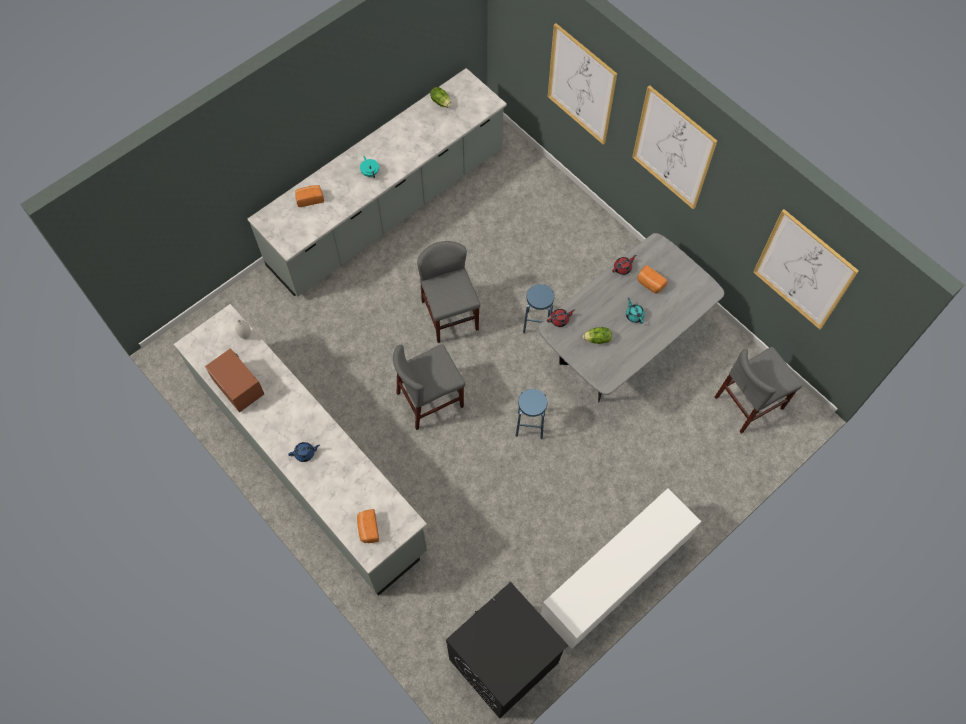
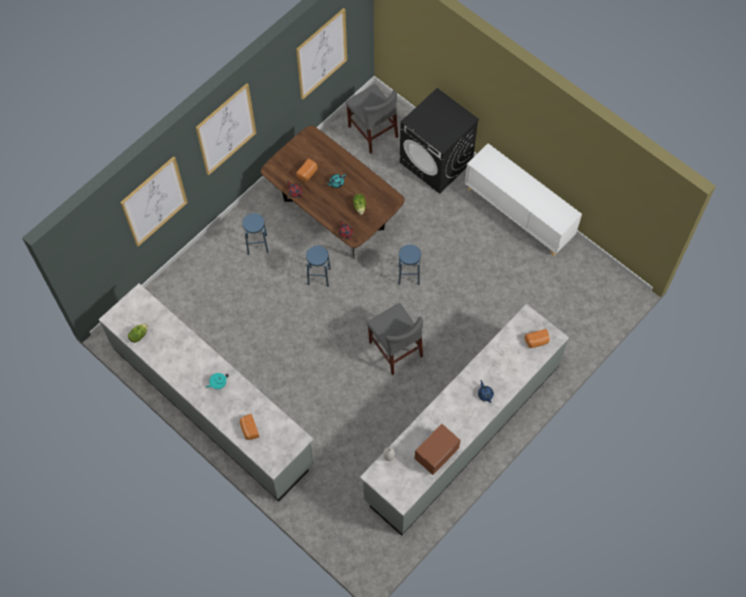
camera: 95 degrees left, 0 degrees up
grey chair [417,241,480,343] -> none
black washing machine [446,582,568,718] -> black washing machine moved to [400,88,479,194]
grey dining table [538,233,724,403] -> brown dining table [261,126,405,255]
none -> blue stool [242,213,269,255]

